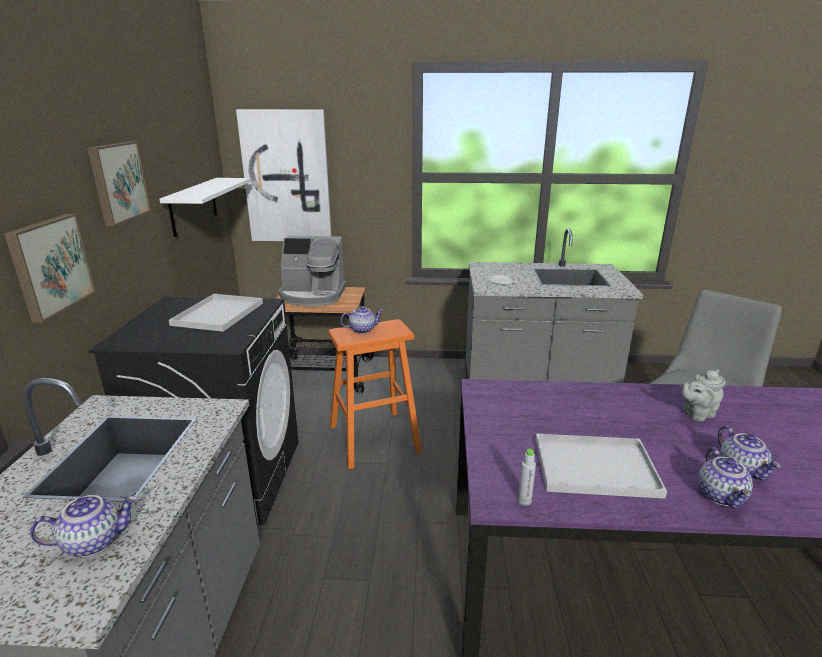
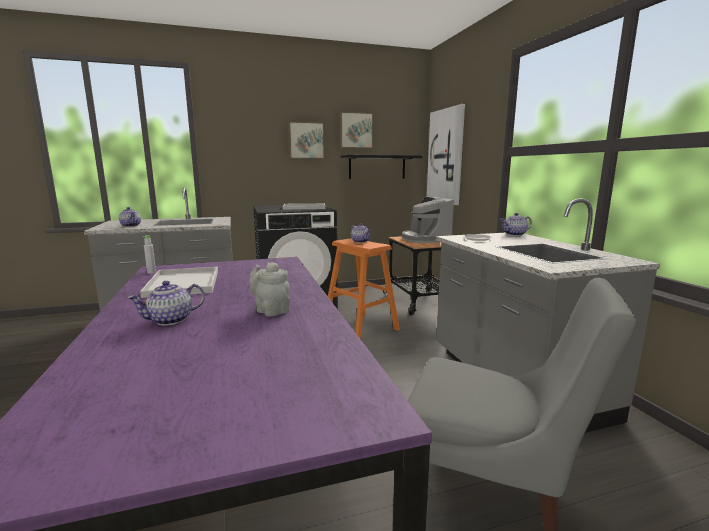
camera: 70 degrees right, 10 degrees down
picture [4,214,96,323] -> picture moved to [340,112,373,148]
white shelf [159,178,251,237] -> black shelf [341,155,422,179]
teapot [698,447,753,508] -> teapot moved to [500,213,532,236]

